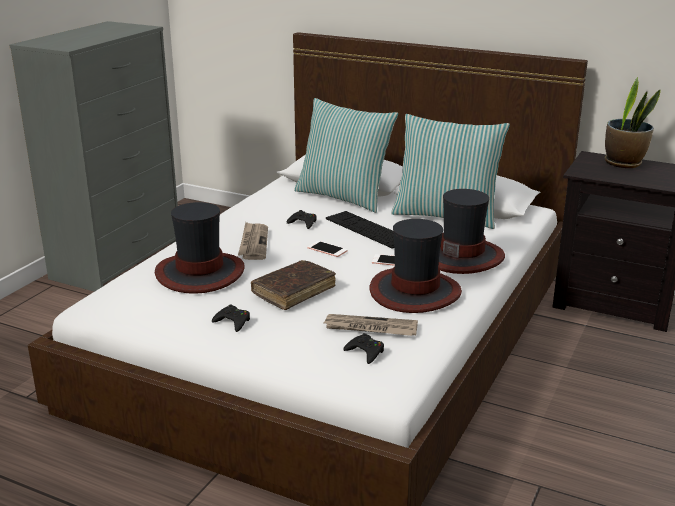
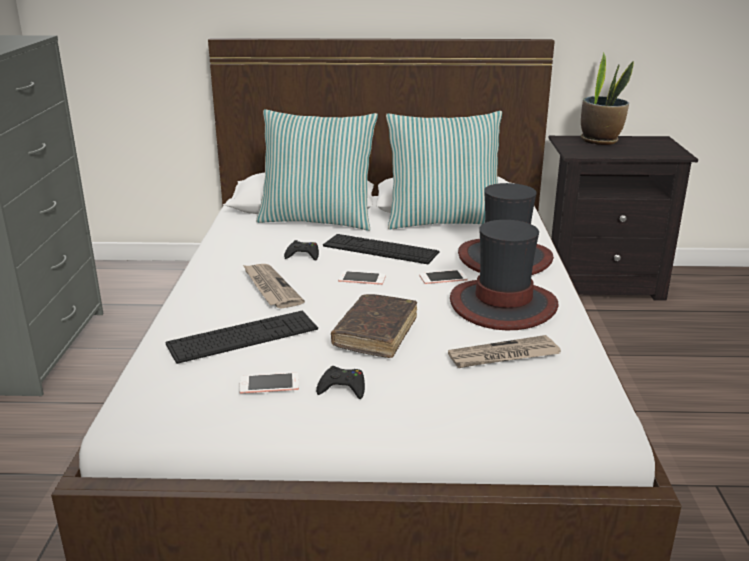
camera: 25 degrees left, 0 degrees up
hat [155,202,245,294] -> keyboard [165,311,318,364]
black game controller [343,333,384,364] -> none
none -> phone [239,373,299,394]

